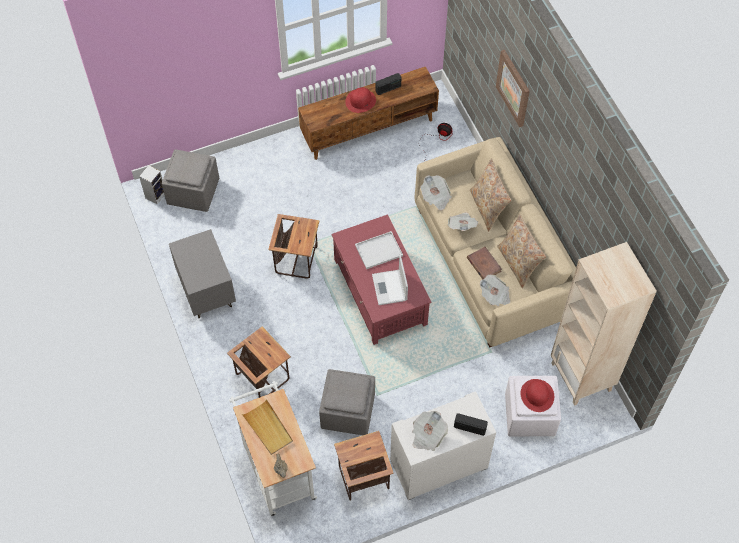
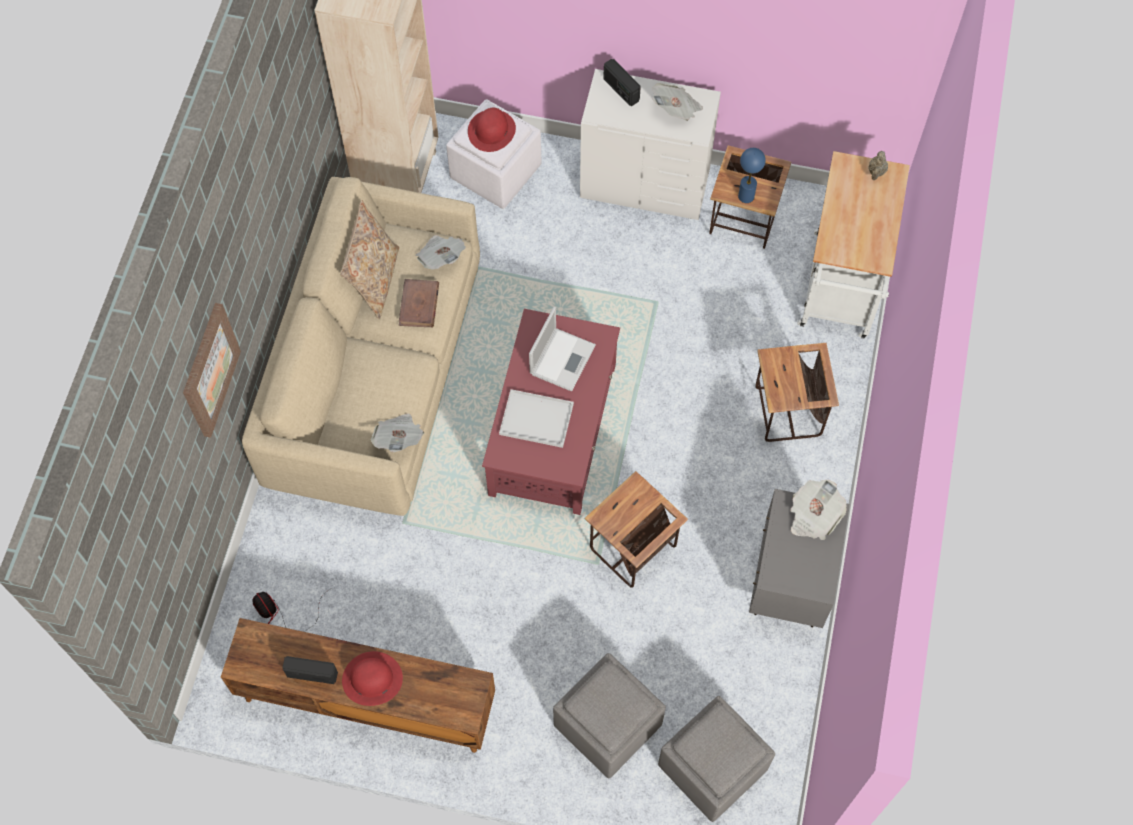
camera: 145 degrees left, 5 degrees up
speaker [139,165,164,204] -> none
beige tray [242,399,293,455] -> none
grey ottoman [319,369,375,435] -> grey ottoman moved to [553,653,666,778]
newspaper [448,212,478,231] -> newspaper moved to [790,480,847,540]
beige pillow [470,158,511,231] -> none
none -> blue table lamp [738,148,766,203]

